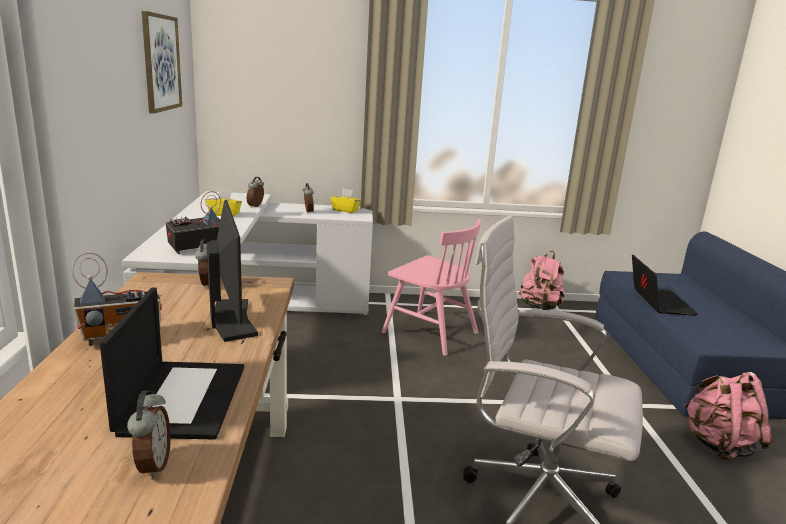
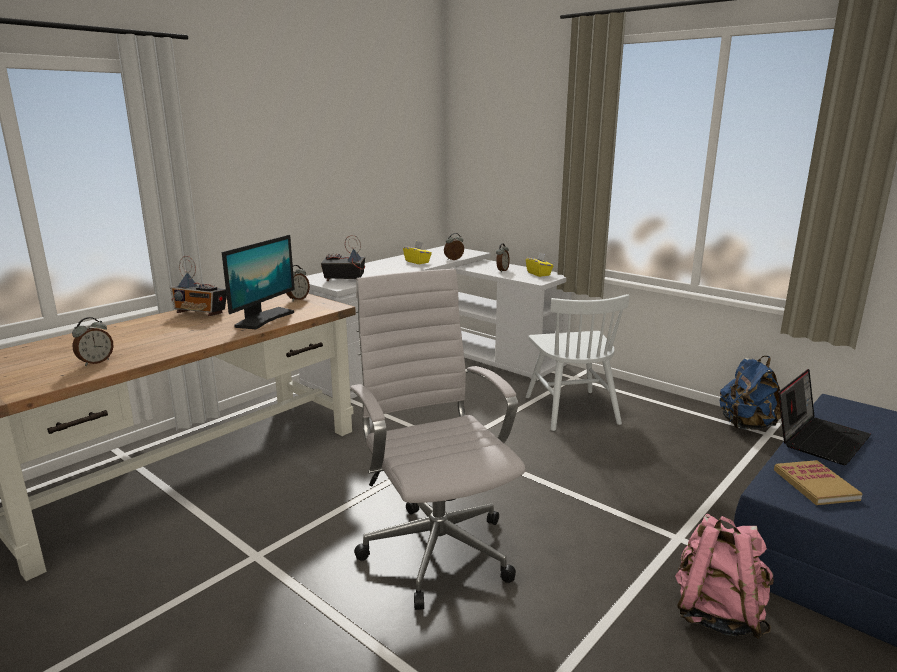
camera: 45 degrees right, 0 degrees up
laptop [100,287,244,440] -> none
picture [142,11,182,113] -> none
pink chair [382,218,481,356] -> white chair [526,294,630,431]
pink backpack [519,251,564,310] -> blue backpack [720,356,781,430]
none -> book [774,460,863,505]

